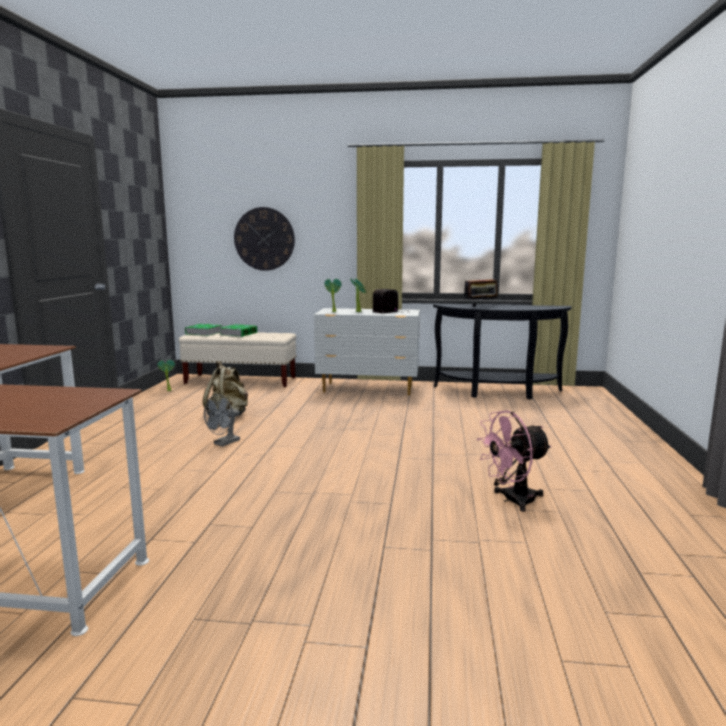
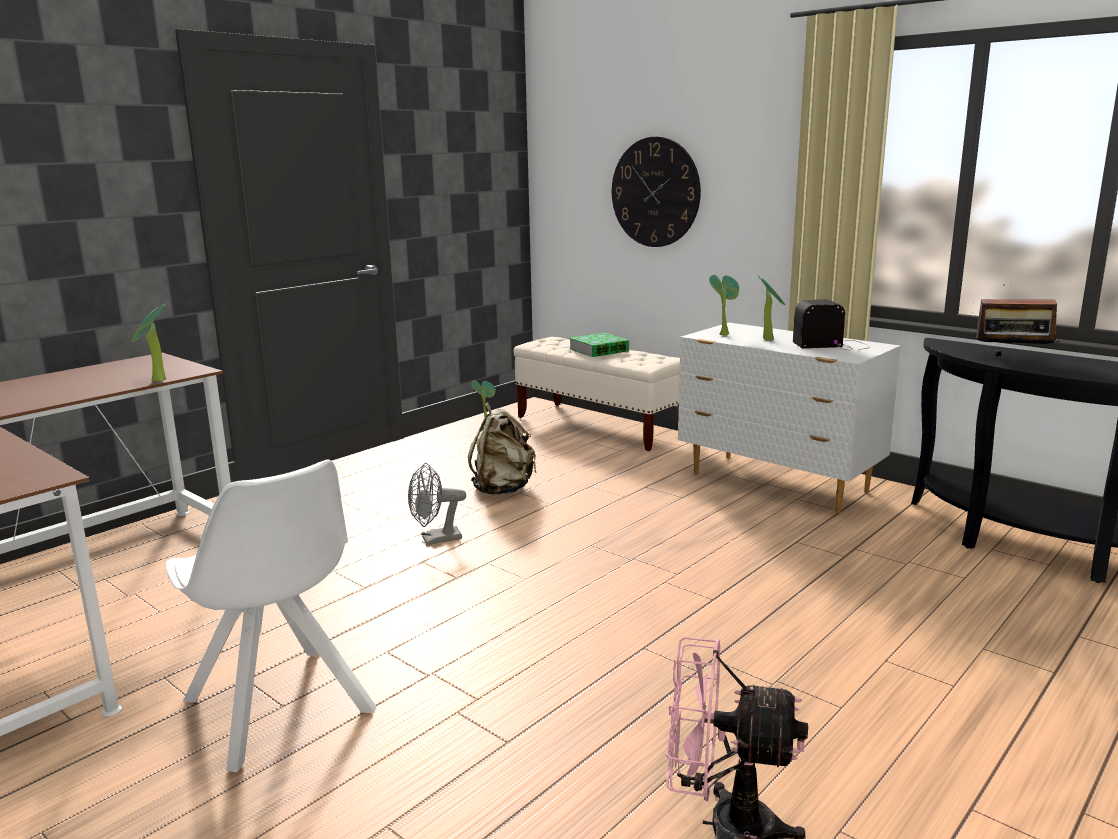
camera: 35 degrees right, 5 degrees up
book [185,324,222,336] -> none
none -> potted plant [131,304,166,382]
none -> white chair [165,459,376,772]

